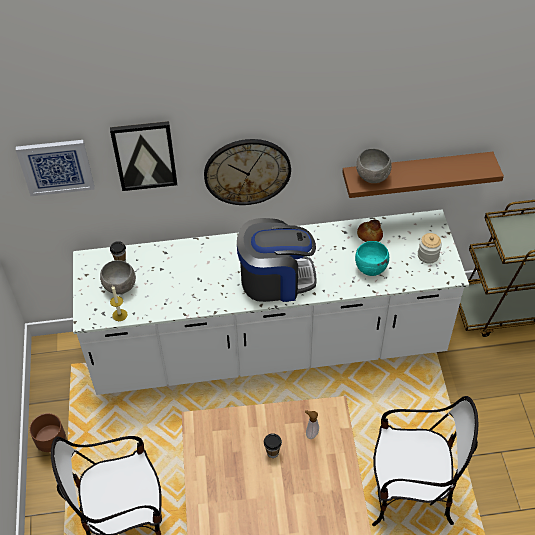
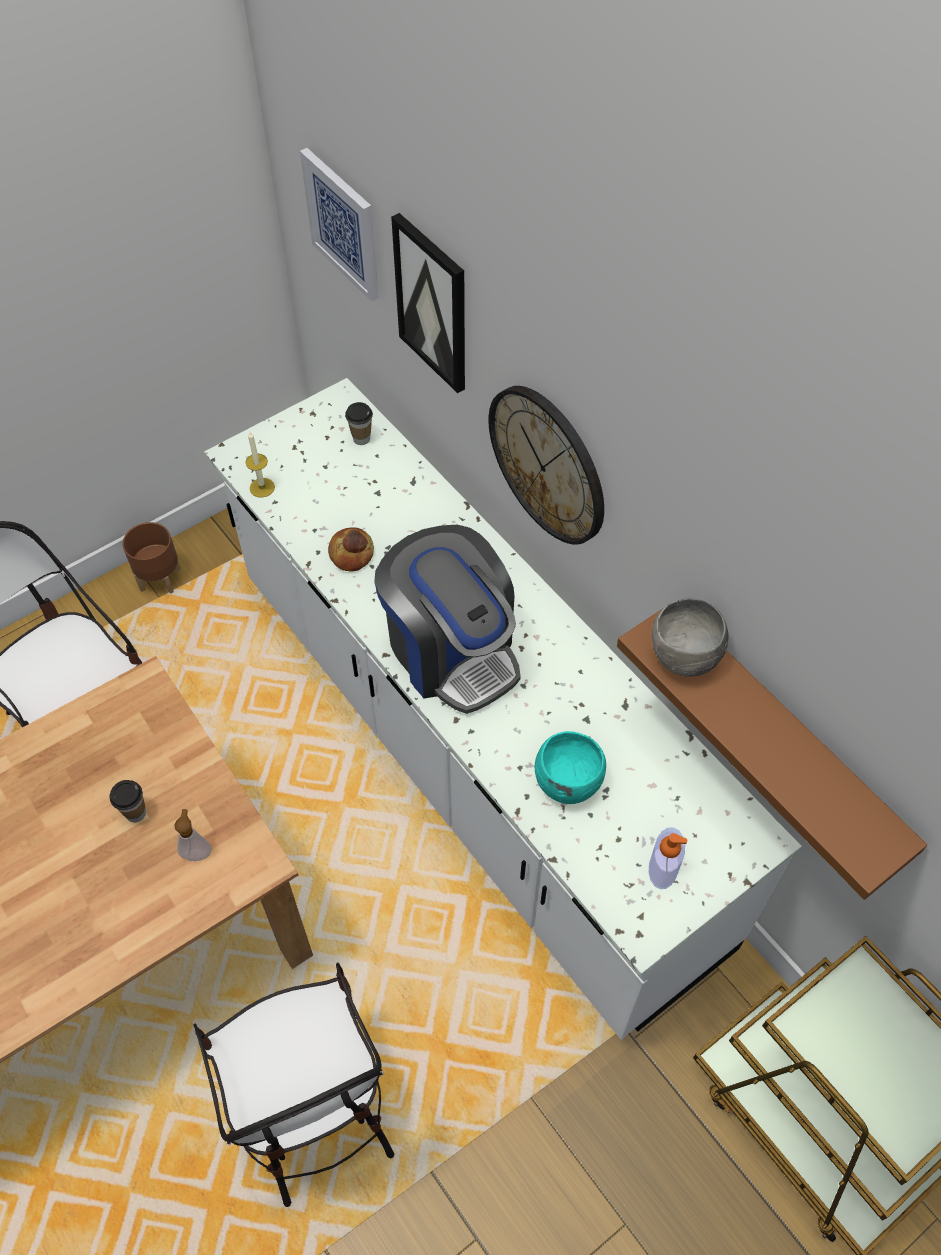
camera: 60 degrees right, 5 degrees up
grey bowl [100,260,136,294] -> none
bread [357,220,383,242] -> bread moved to [328,527,374,572]
jar [418,233,442,263] -> soap dispenser [649,827,687,889]

